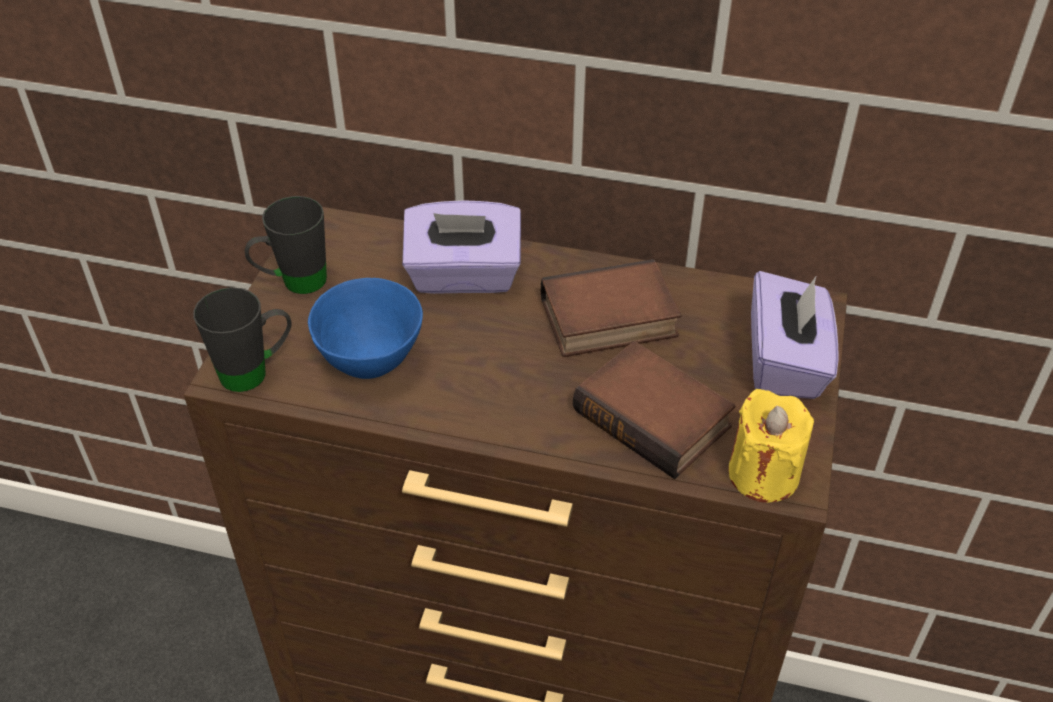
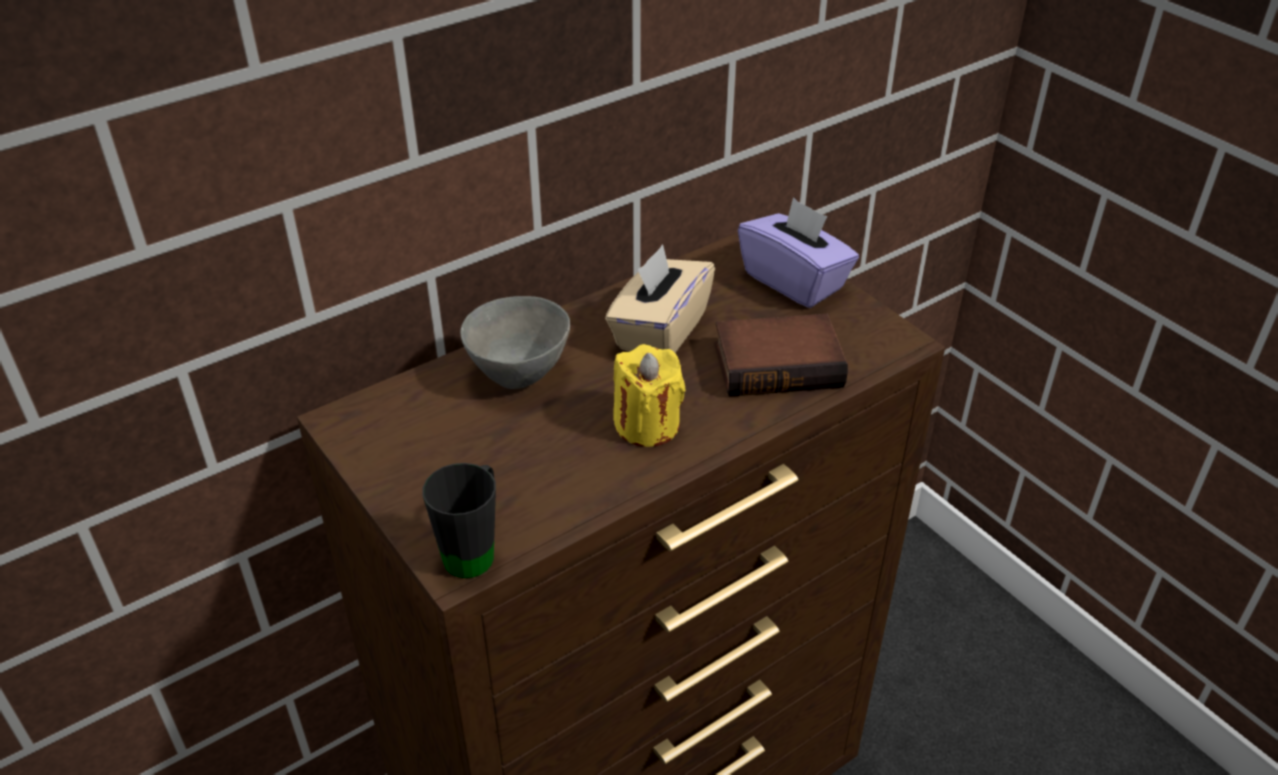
camera: 50 degrees left, 5 degrees down
black mug [245,196,327,294] -> none
blue bowl [308,278,423,379] -> none
purple tissue box [402,200,521,294] -> grey bowl [460,296,570,389]
book [541,259,681,357] -> beige tissue box [605,245,715,353]
yellow candle [728,389,814,503] -> yellow candle moved to [613,344,686,447]

